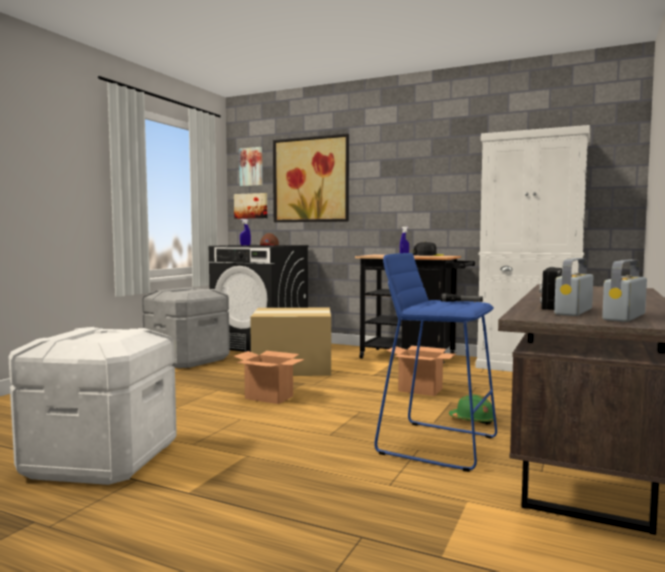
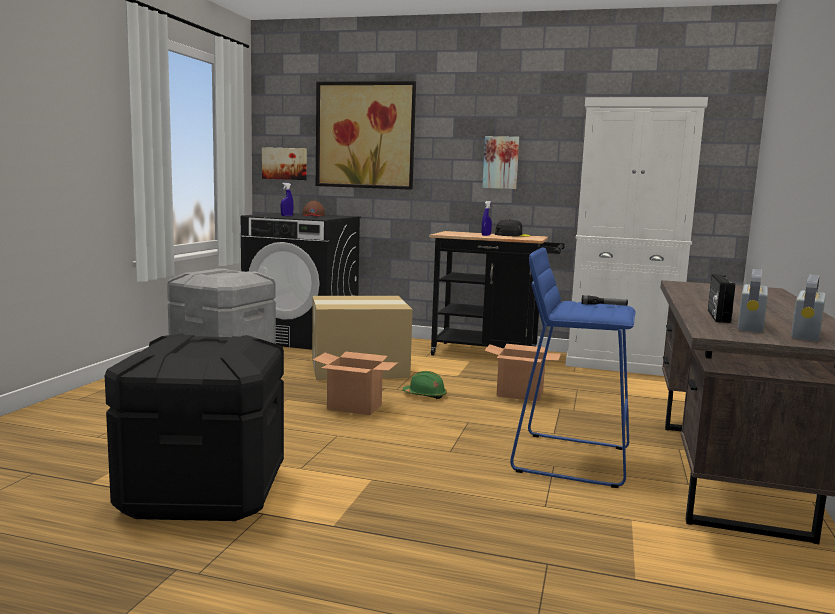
camera: 10 degrees left, 5 degrees up
white storage box [9,327,177,485] -> black storage box [105,333,284,521]
picture [239,147,262,186] -> picture moved to [482,136,519,189]
green hard hat [449,394,497,425] -> green hard hat moved to [403,371,447,399]

